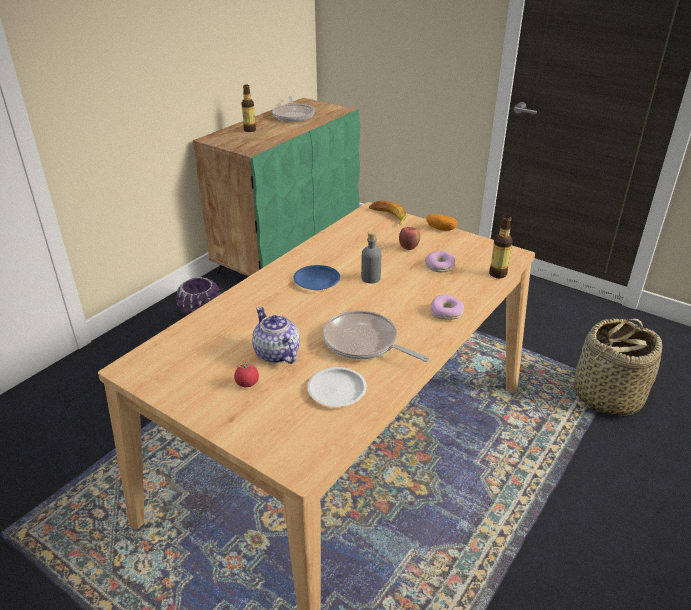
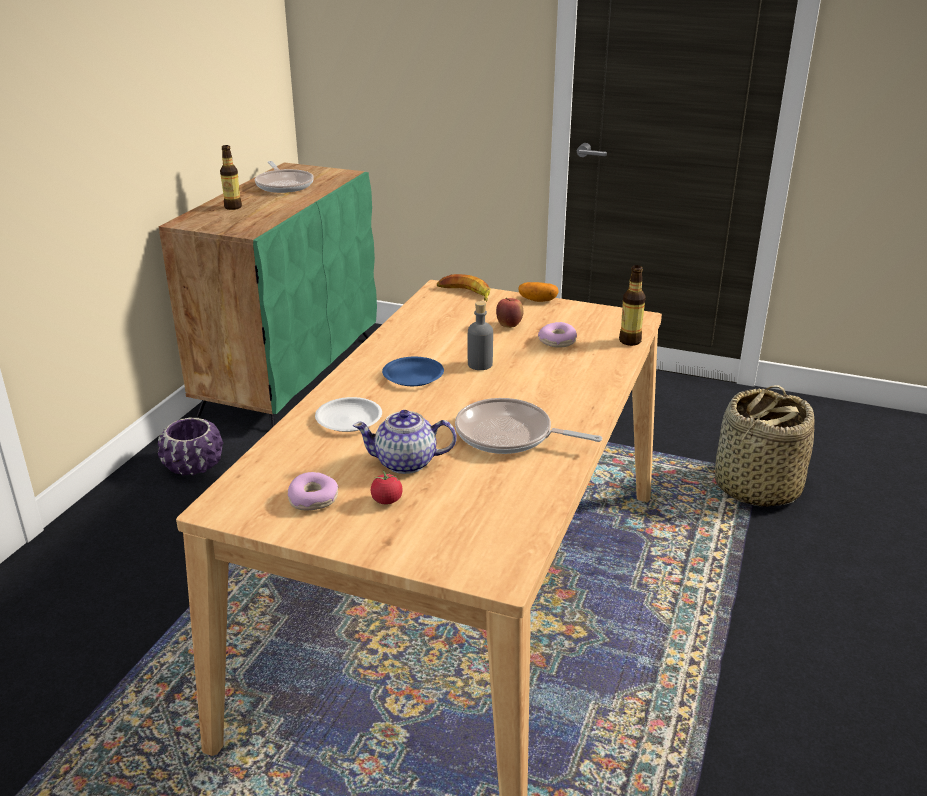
camera: 15 degrees left, 5 degrees down
teapot [252,307,300,364] -> teapot turned 45 degrees counterclockwise [353,410,456,474]
white plate [307,367,367,407] -> white plate moved to [315,397,382,432]
donut [430,295,464,320] -> donut moved to [288,472,338,511]

